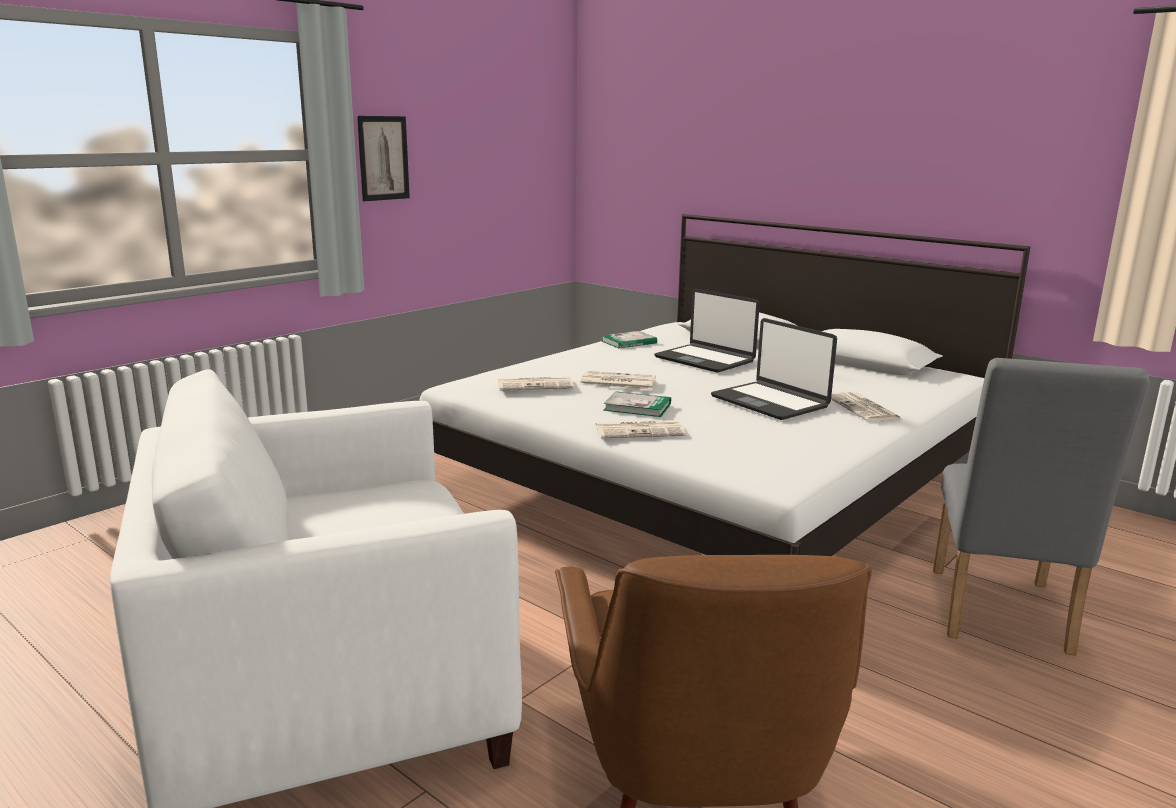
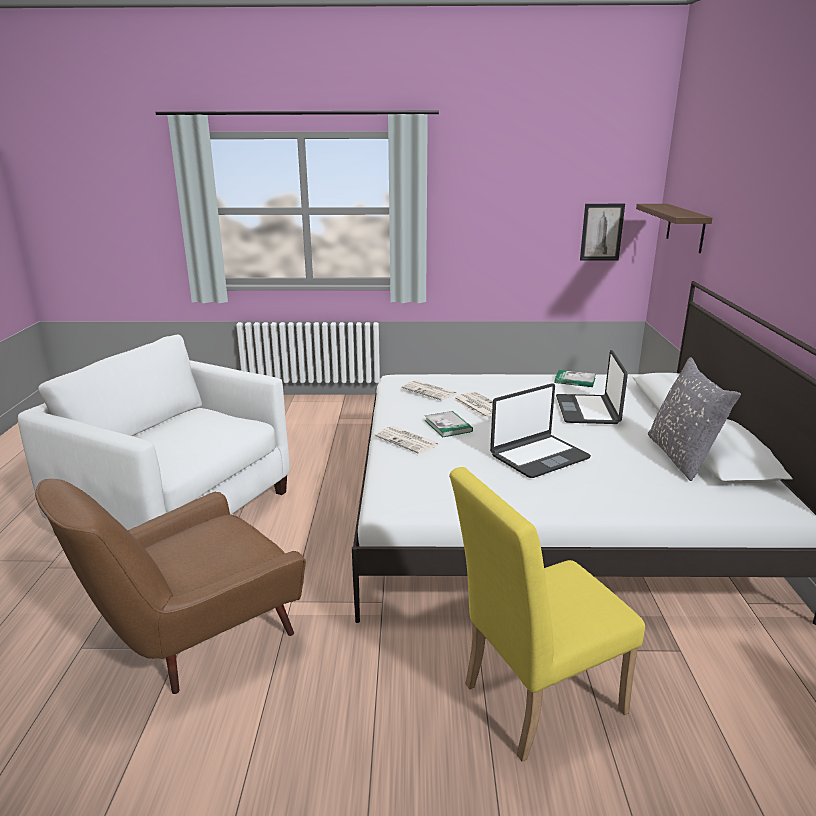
camera: 50 degrees right, 5 degrees up
picture [357,116,410,201] -> picture moved to [580,204,625,261]
laptop [711,318,837,420] -> laptop turned 135 degrees counterclockwise [490,383,591,478]
newspaper [831,392,901,421] -> none
grey chair [933,358,1150,656] -> yellow chair [449,467,645,761]
none -> shelf [636,204,712,253]
none -> grey pillow [648,357,741,481]

